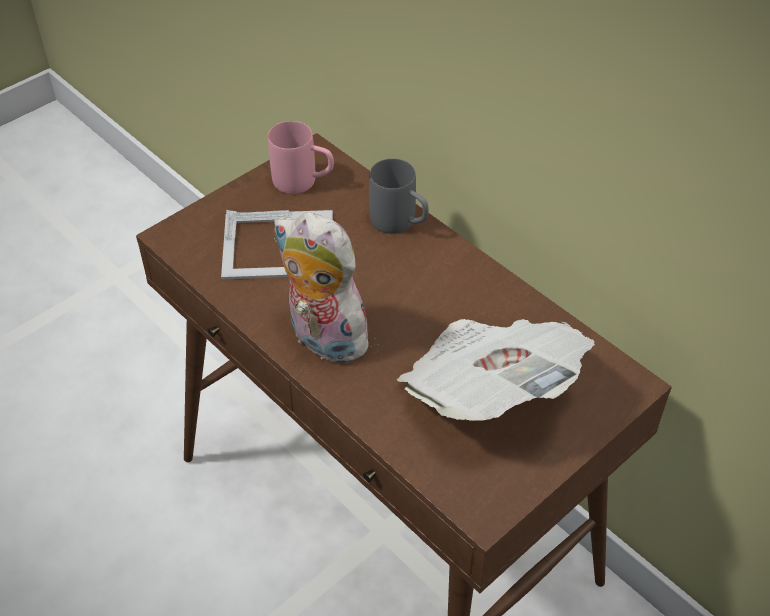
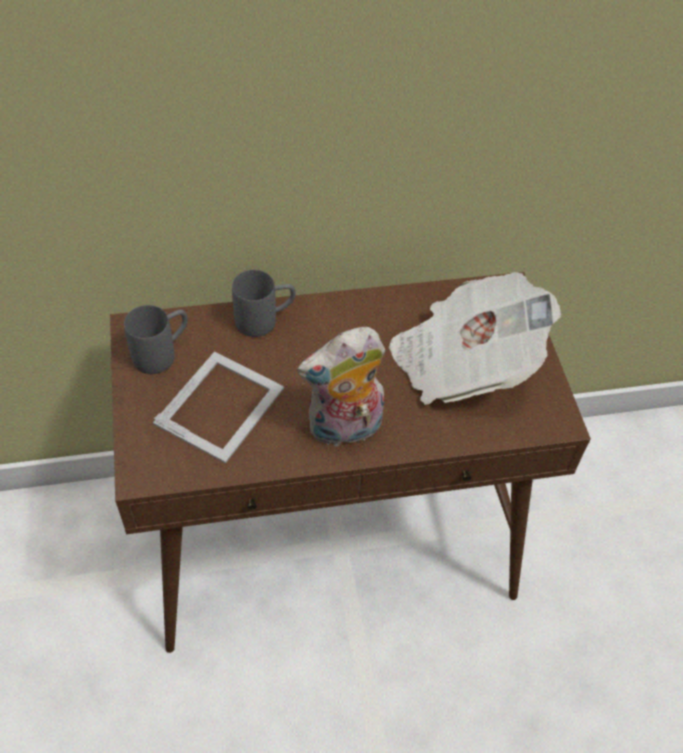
camera: 60 degrees left, 5 degrees up
pink mug [268,121,334,194] -> grey mug [124,305,188,374]

